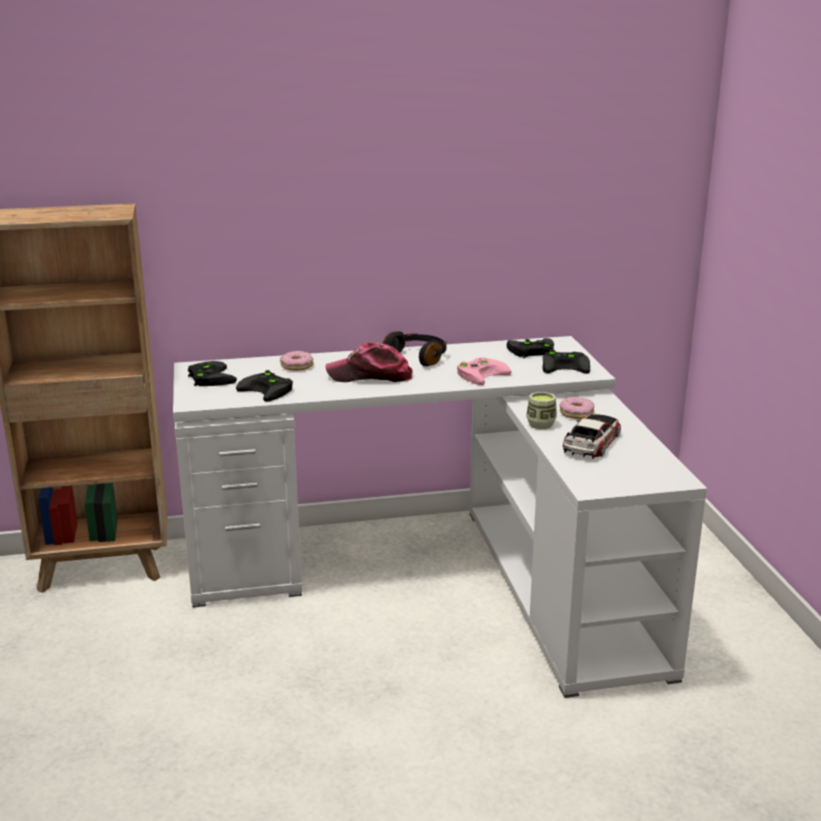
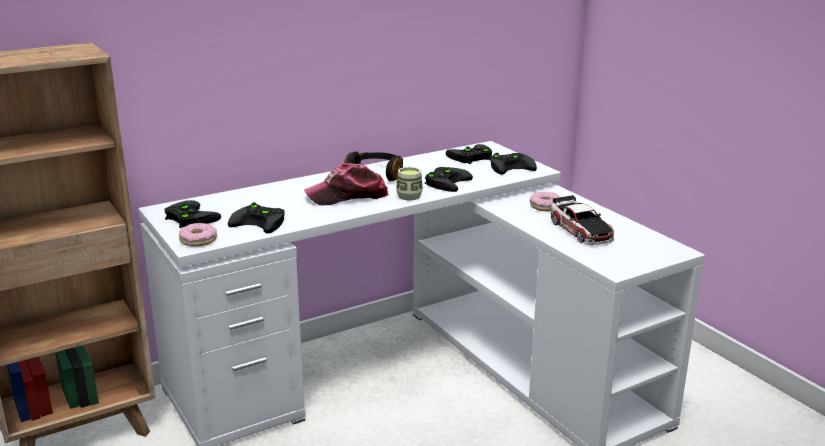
camera: 20 degrees left, 0 degrees up
donut [280,351,314,371] -> donut moved to [179,223,217,247]
pink game controller [457,357,511,385] -> black game controller [425,167,473,192]
cup [526,392,557,429] -> cup moved to [396,167,423,201]
toy car [563,414,621,459] -> toy car turned 150 degrees clockwise [551,195,614,245]

